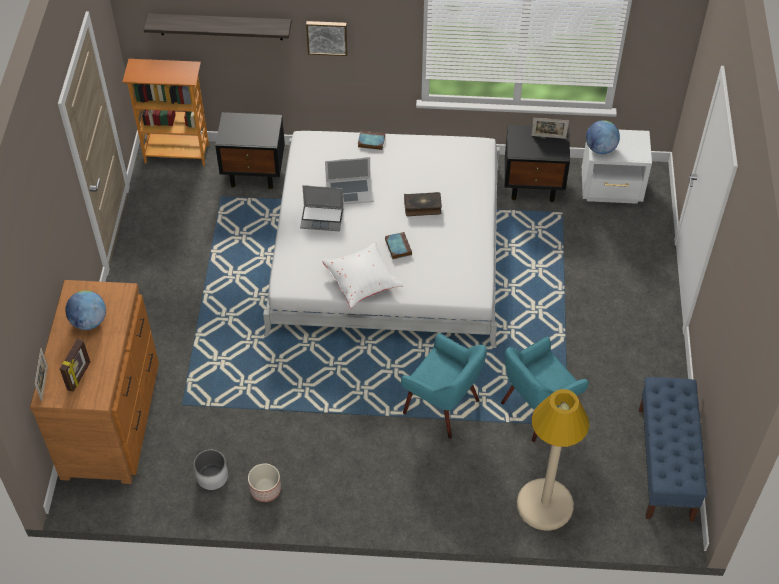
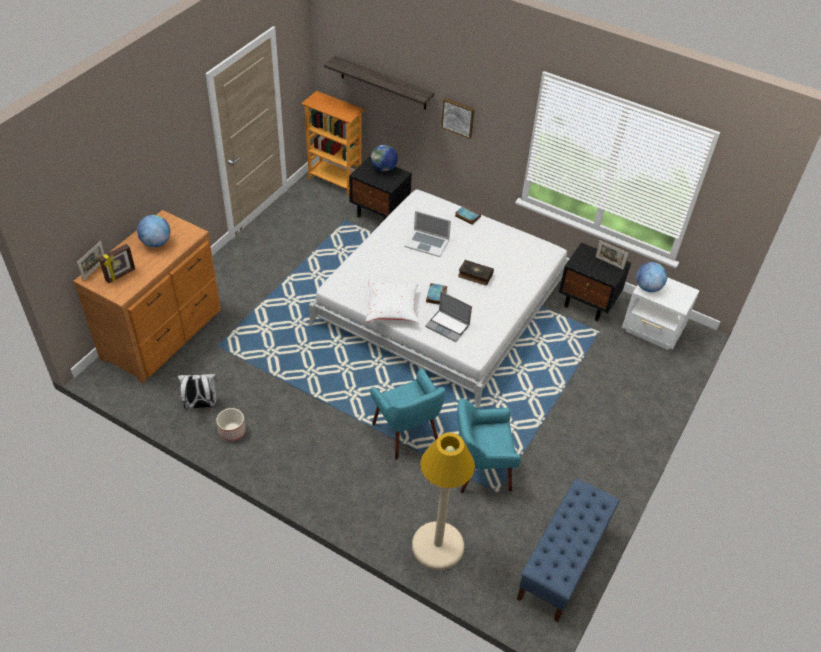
camera: 25 degrees right, 5 degrees down
white planter [194,450,228,490] -> white backpack [178,373,217,411]
laptop [300,185,344,231] -> laptop moved to [425,291,472,342]
none -> globe [371,145,398,172]

